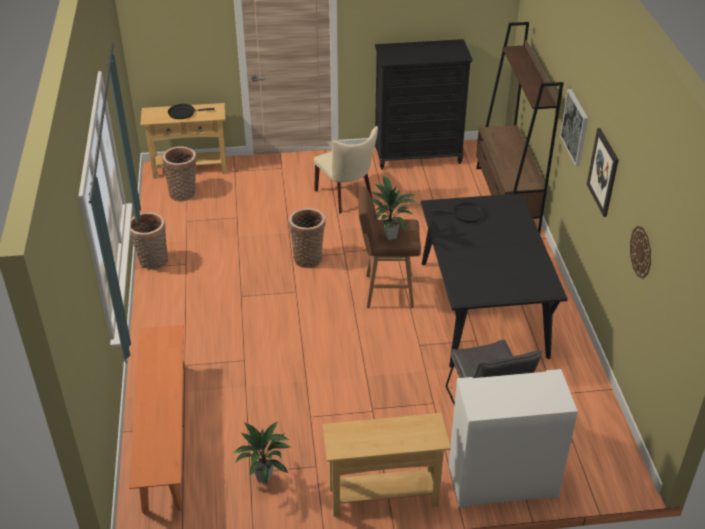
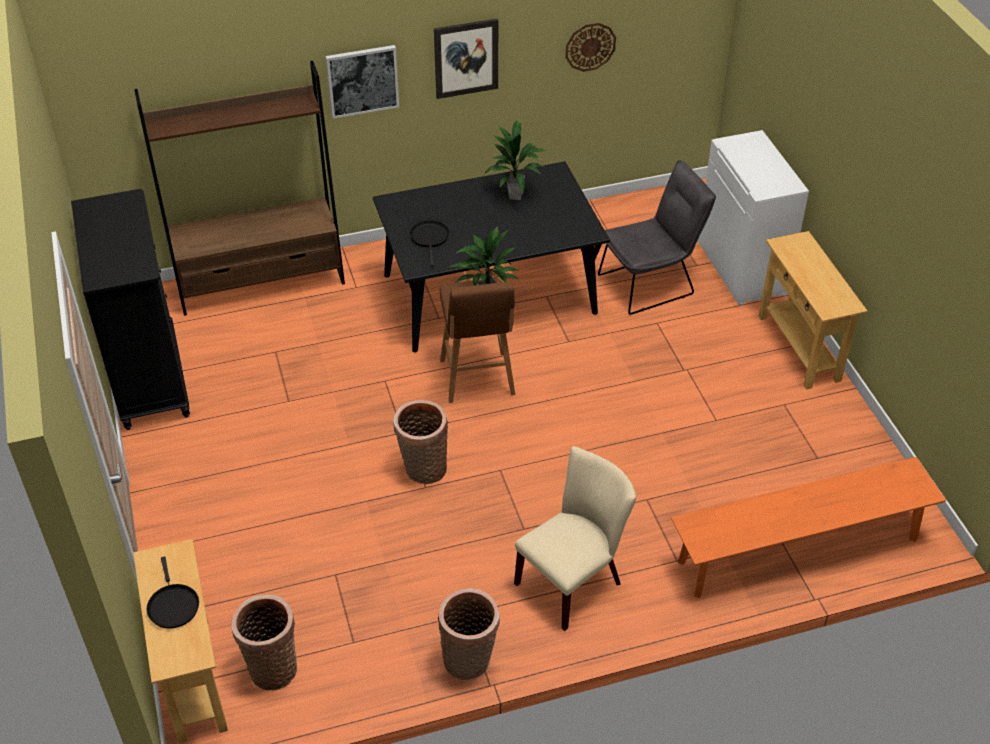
camera: 100 degrees left, 5 degrees up
potted plant [232,421,291,484] -> potted plant moved to [483,119,546,200]
beige chair [314,126,378,214] -> beige chair moved to [514,446,636,631]

